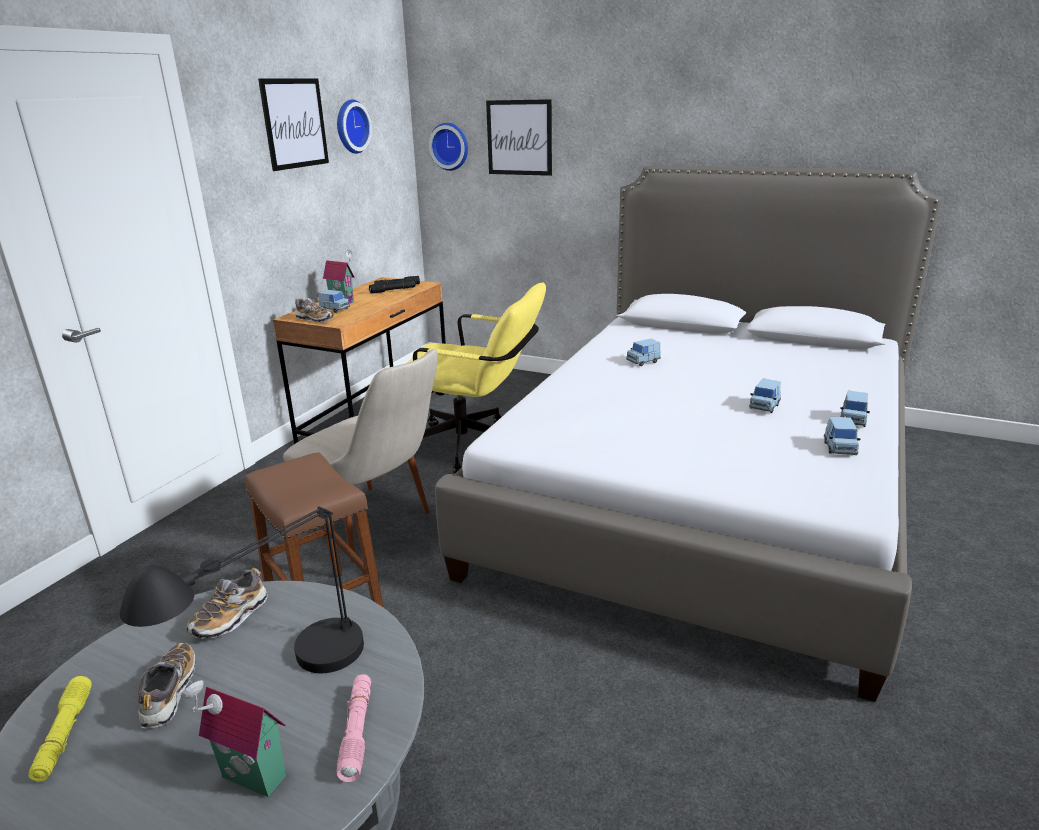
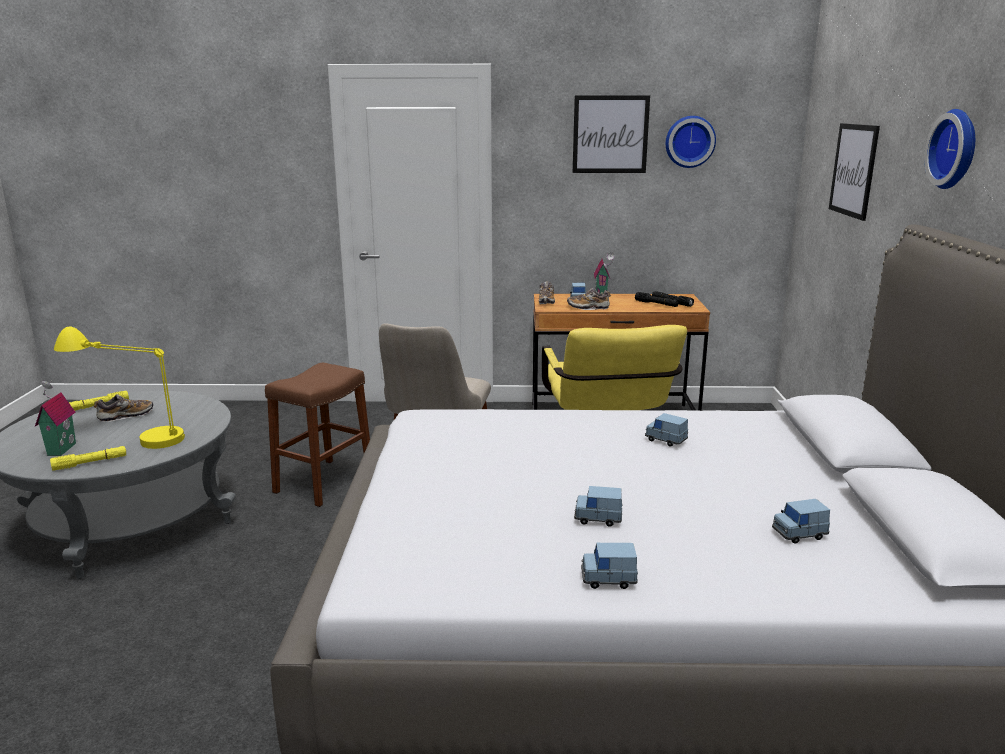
camera: 65 degrees right, 5 degrees down
black table lamp [119,506,364,673] -> yellow table lamp [54,327,185,449]
shoe [187,568,268,638] -> shoe moved to [567,288,611,310]
pink flashlight [337,674,371,782] -> yellow flashlight [50,446,126,471]
wall clock [429,123,468,171] -> wall clock moved to [924,109,975,189]
blue toy car [824,417,861,455] -> blue toy car moved to [772,499,830,544]

